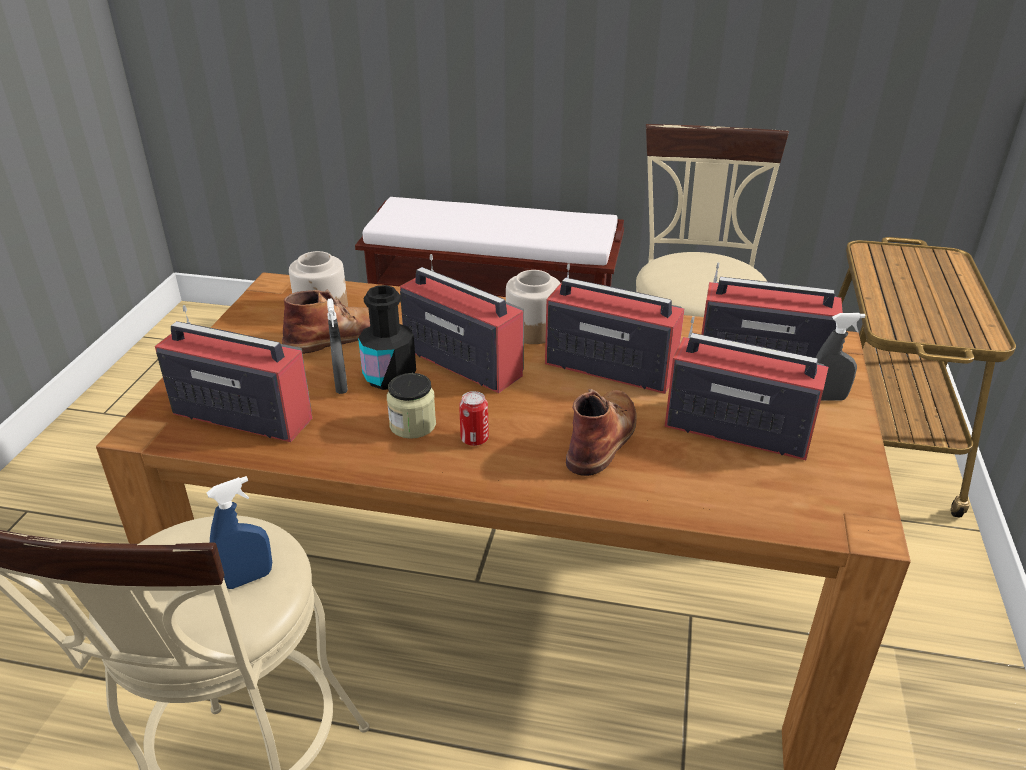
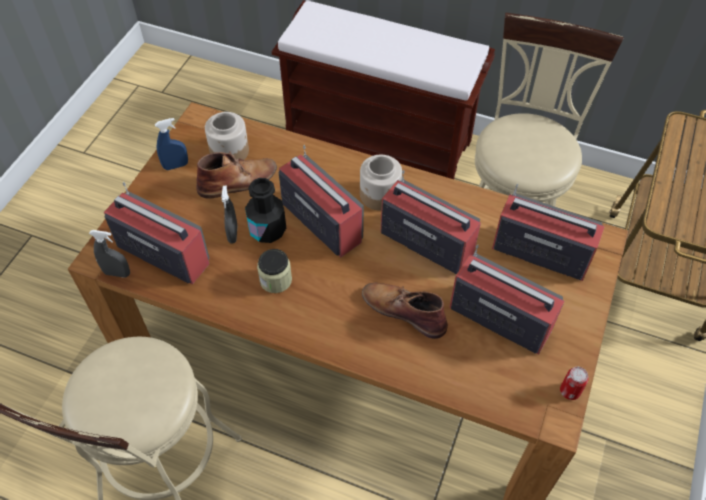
camera: 10 degrees right, 20 degrees up
blue spray bottle [207,476,272,589] -> blue spray bottle moved to [155,118,188,170]
can [459,391,489,446] -> can moved to [560,367,589,400]
brown boot [566,389,637,476] -> brown boot turned 90 degrees counterclockwise [362,283,448,339]
grey spray bottle [816,313,865,401] -> grey spray bottle moved to [89,230,130,278]

